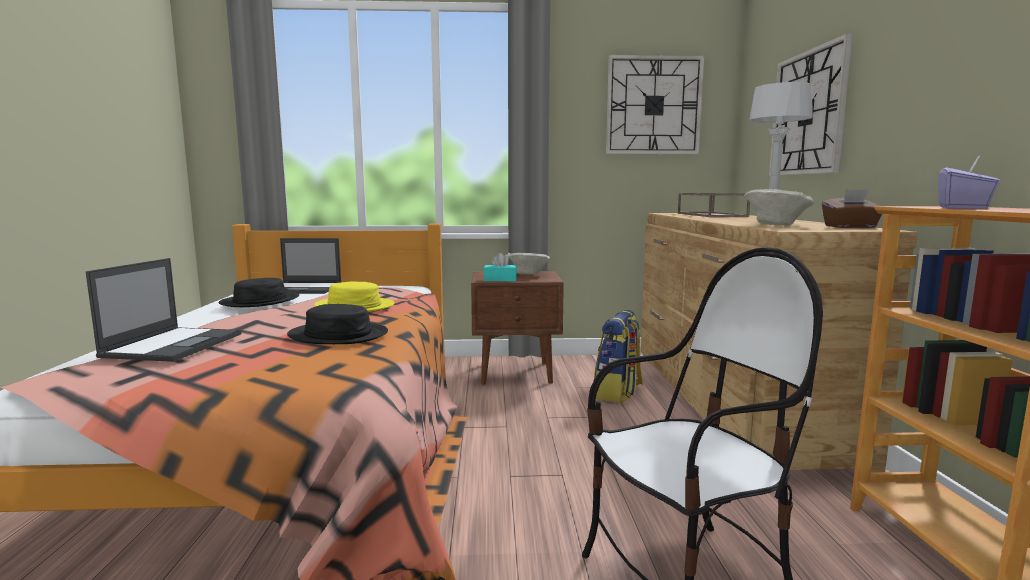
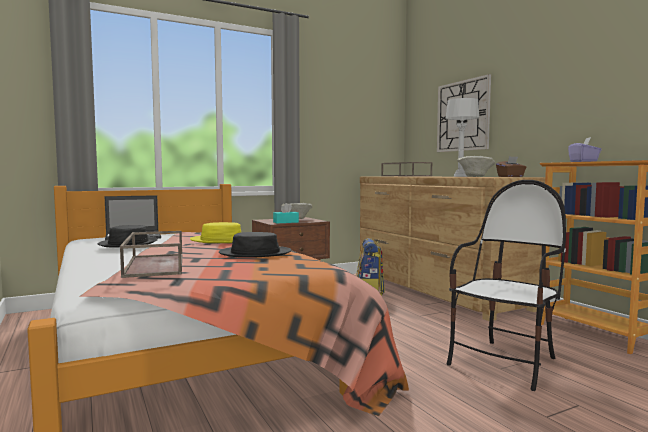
camera: 25 degrees left, 5 degrees down
laptop [86,258,242,362] -> brown tray [120,231,182,278]
wall clock [606,55,704,154] -> none

